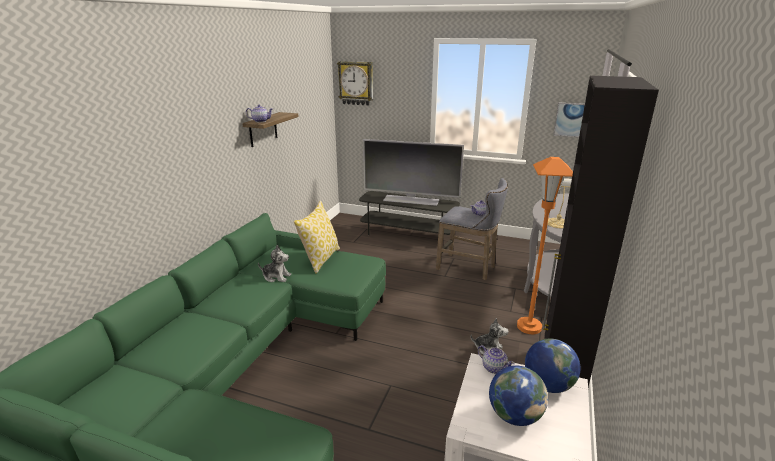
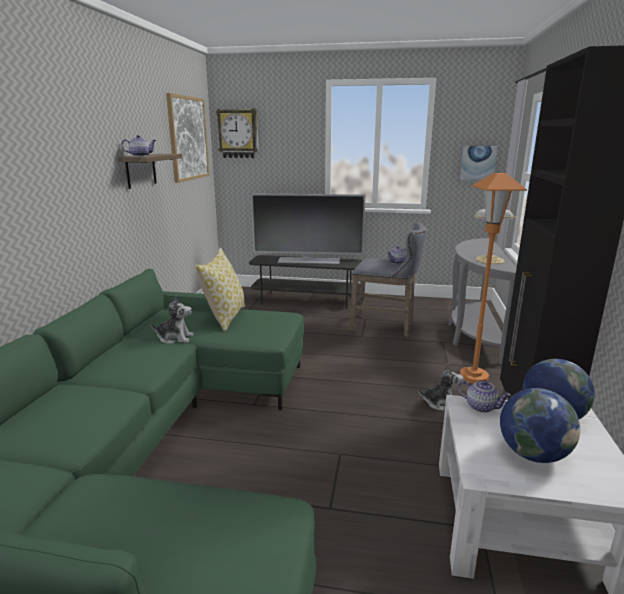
camera: 10 degrees left, 5 degrees down
none -> picture [166,93,209,183]

